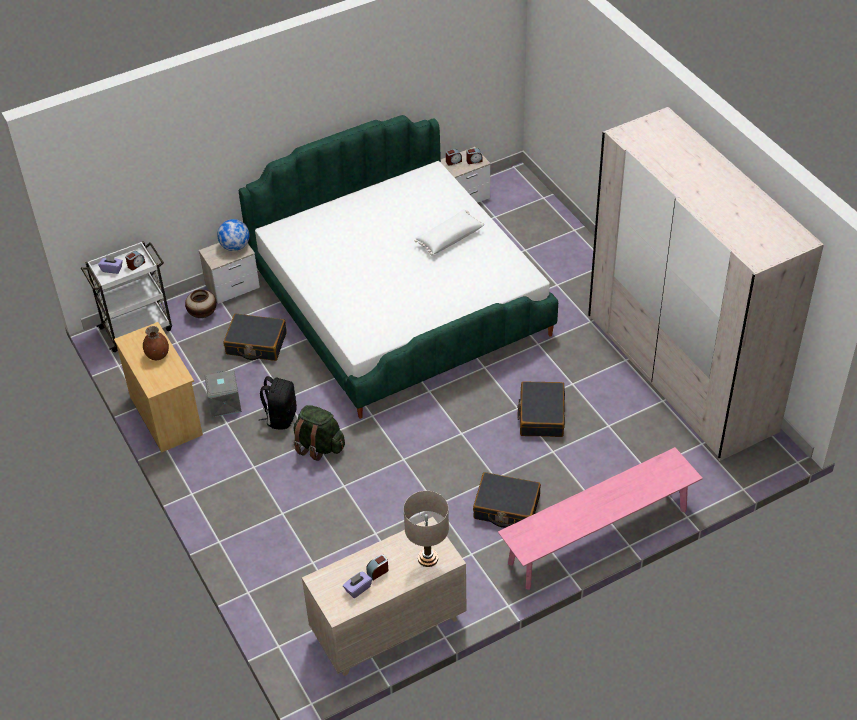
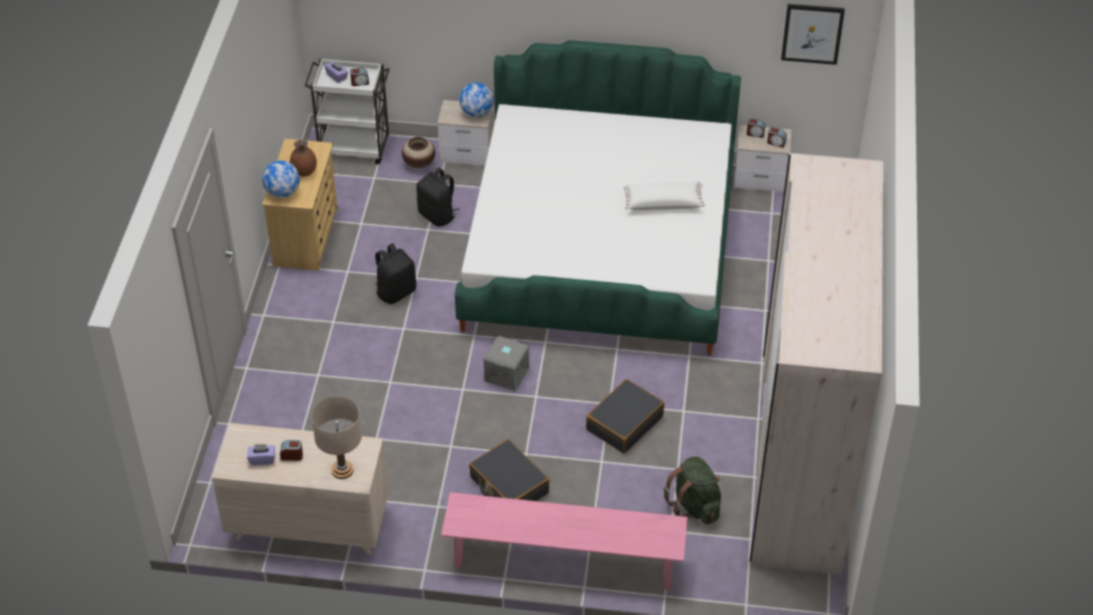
camera: 35 degrees right, 0 degrees up
grey storage box [204,370,242,417] -> grey storage box moved to [484,335,530,392]
black suitcase [223,313,287,361] -> black backpack [416,168,459,227]
green backpack [294,405,345,461] -> green backpack moved to [664,456,721,524]
none -> globe [262,160,300,198]
none -> picture [781,4,845,65]

